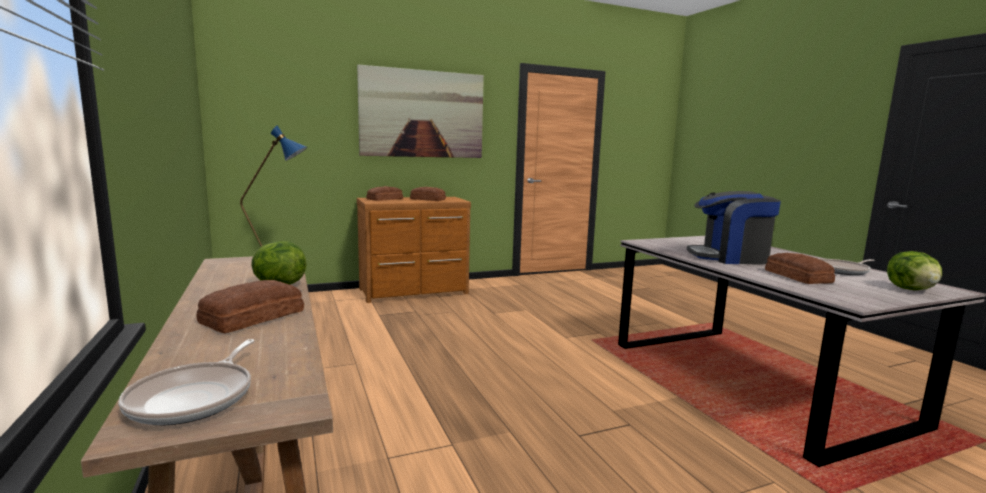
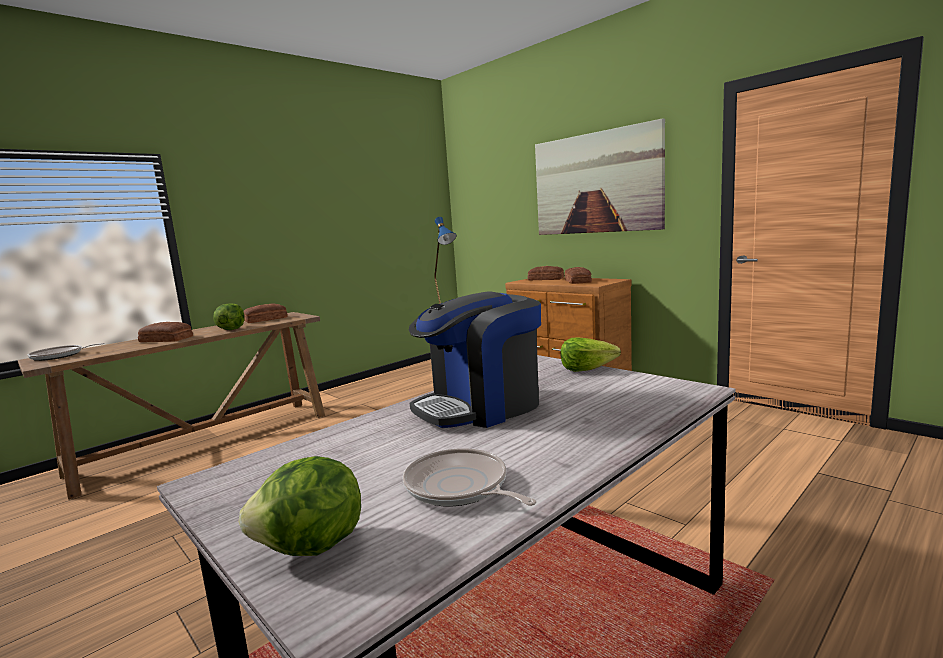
camera: 70 degrees right, 0 degrees up
coffee machine [687,191,781,264] -> coffee machine turned 105 degrees counterclockwise [409,291,541,428]
bread [765,253,835,284] -> bread moved to [243,303,288,323]
none -> lettuce [560,337,621,372]

